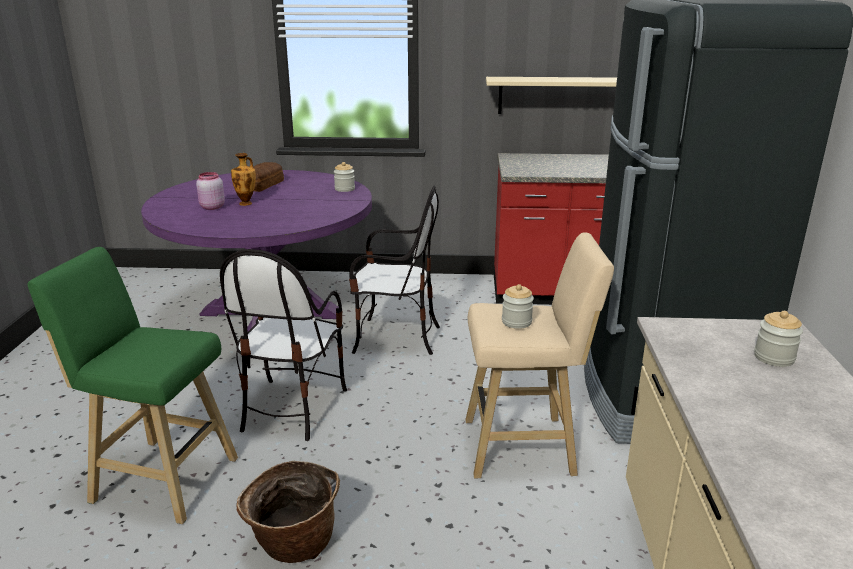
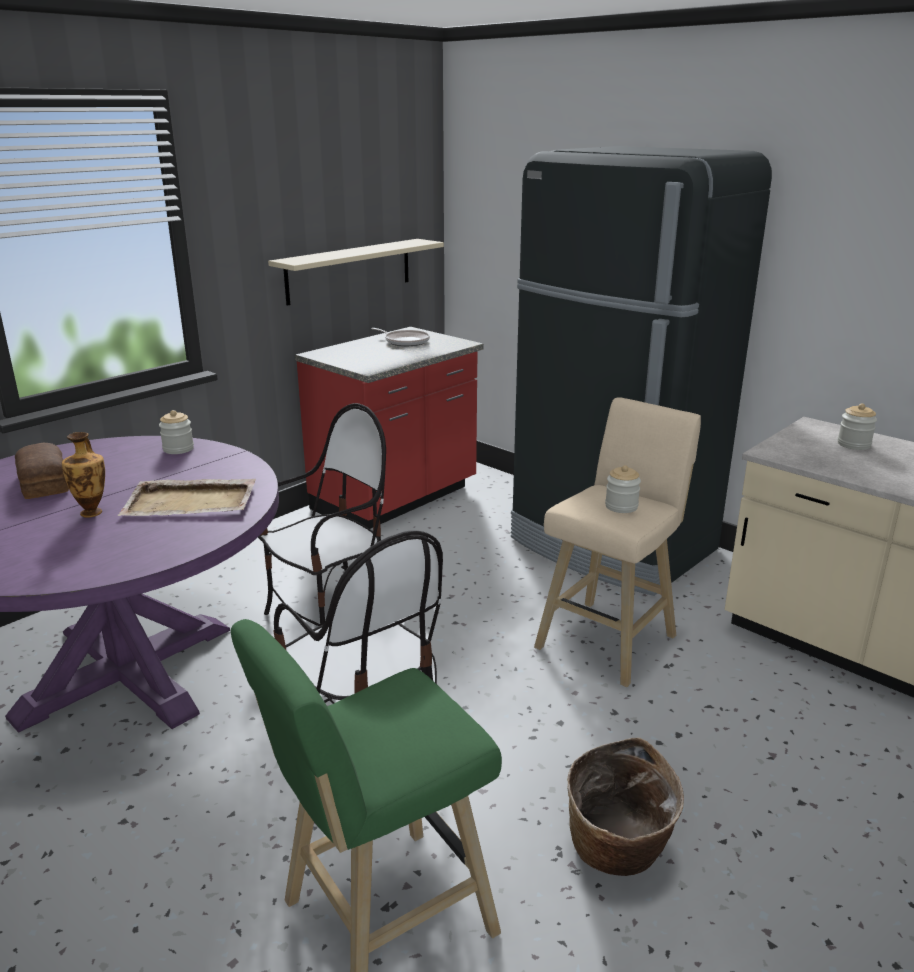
camera: 50 degrees left, 0 degrees up
pink jar [196,172,225,210] -> none
none -> beige tray [118,479,256,516]
none -> frying pan [371,328,430,346]

